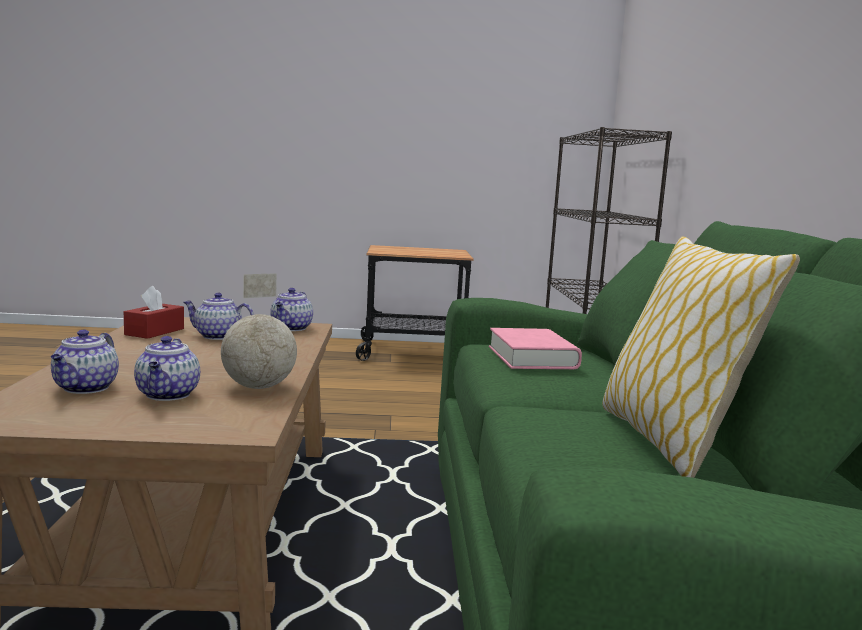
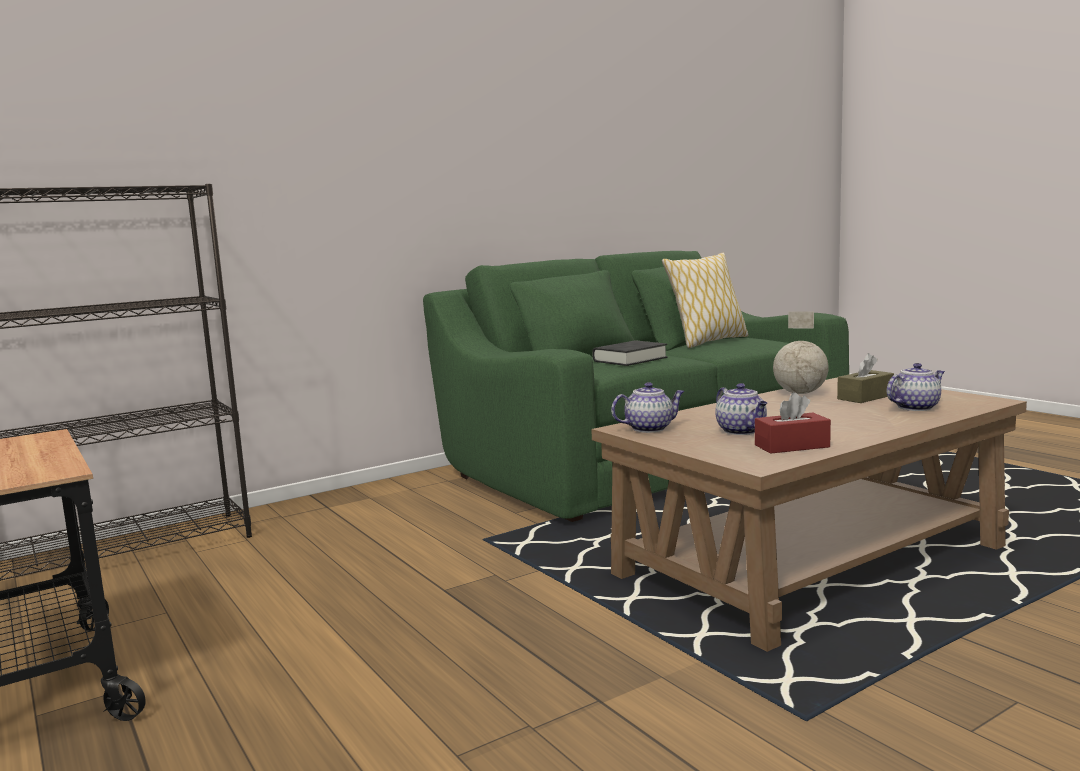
camera: 120 degrees left, 0 degrees up
teapot [134,336,200,401] -> brown tissue box [837,353,894,403]
pink book [489,328,582,369] -> black book [592,340,667,366]

